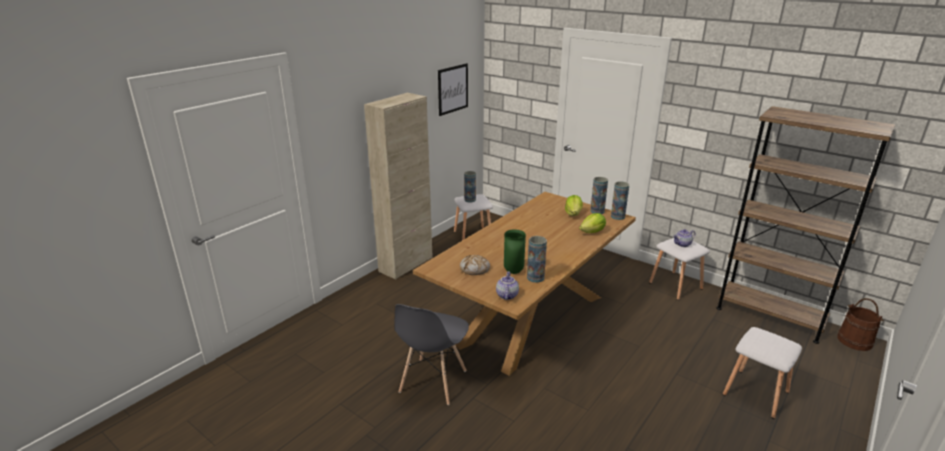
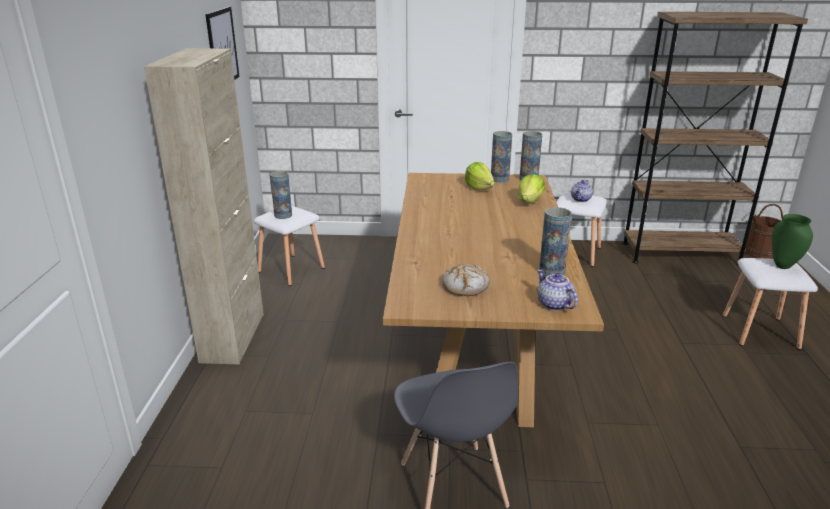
camera: 35 degrees left, 0 degrees up
green vase [504,229,526,274] -> green vase moved to [772,214,813,269]

